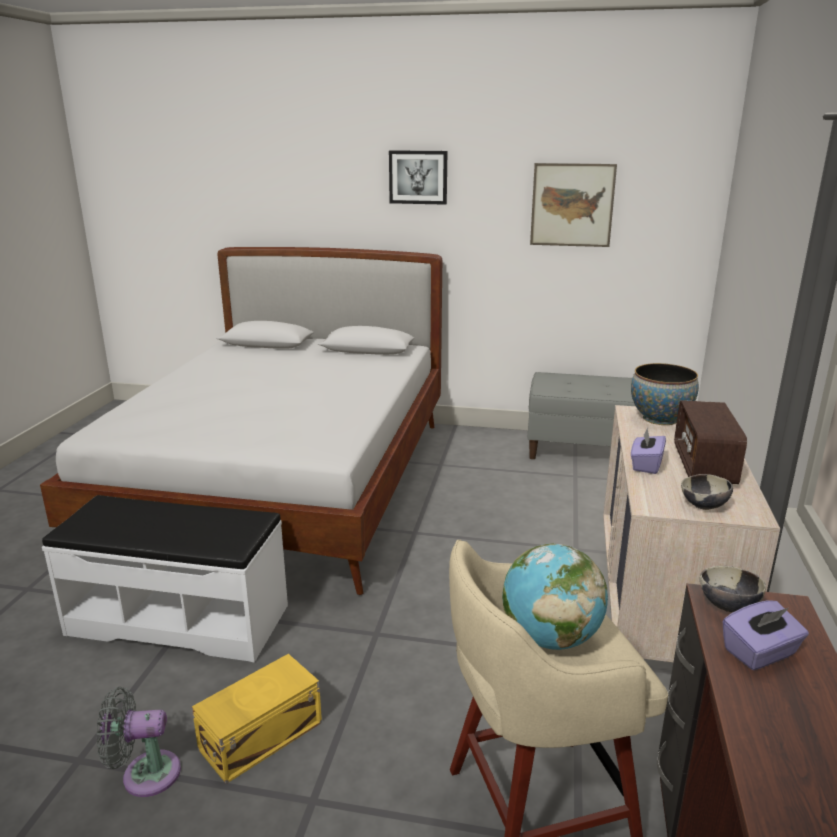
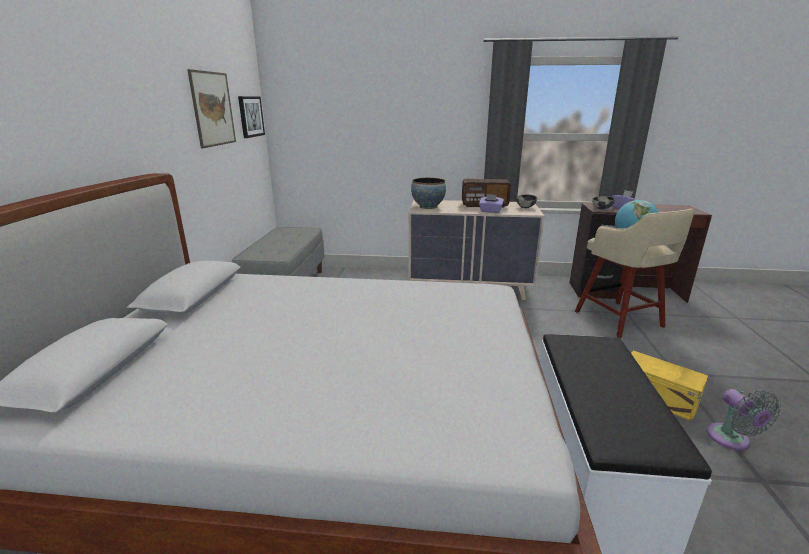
camera: 95 degrees left, 0 degrees up
picture [389,150,447,205] -> picture moved to [238,96,265,138]

